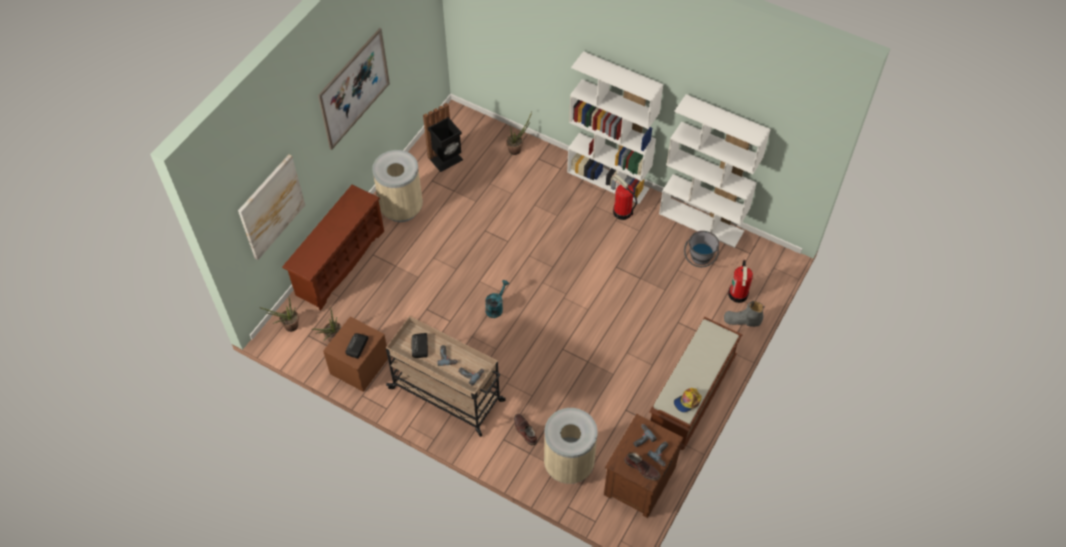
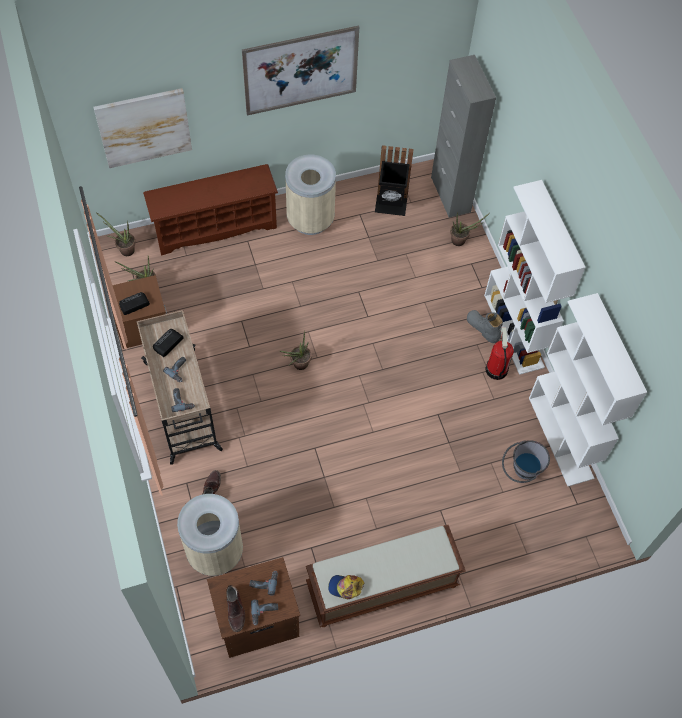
camera: 40 degrees right, 5 degrees up
turquoise watering can [485,280,509,318] -> potted plant [279,331,312,370]
grey boot [724,301,765,327] -> grey boot moved to [467,310,503,343]
fire extinguisher [728,260,753,303] -> none
none -> grey cabinet [431,55,496,218]

